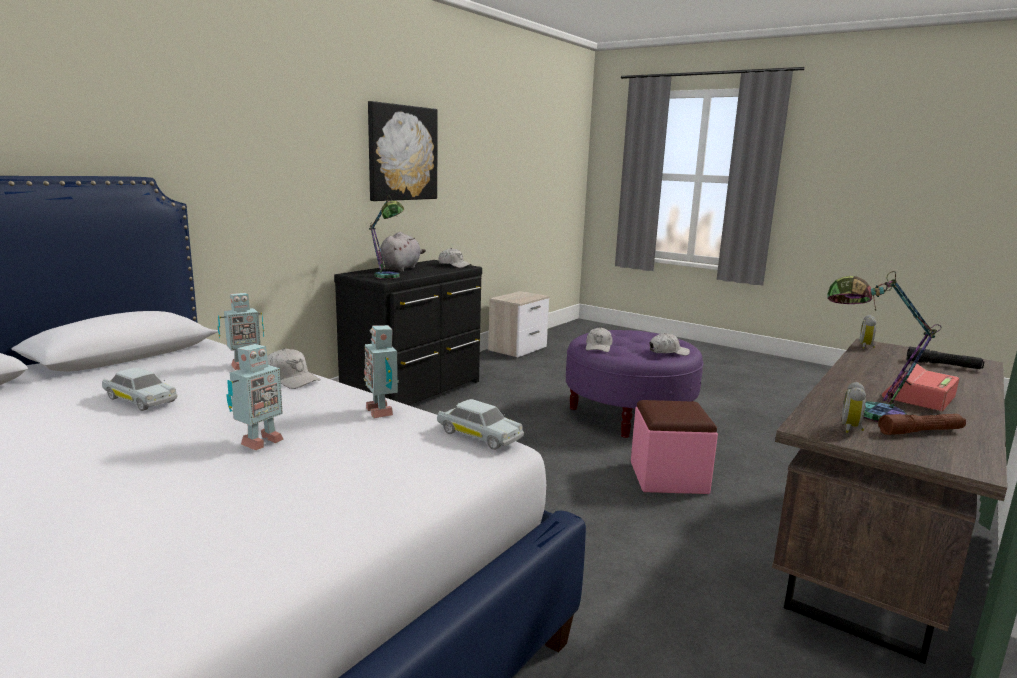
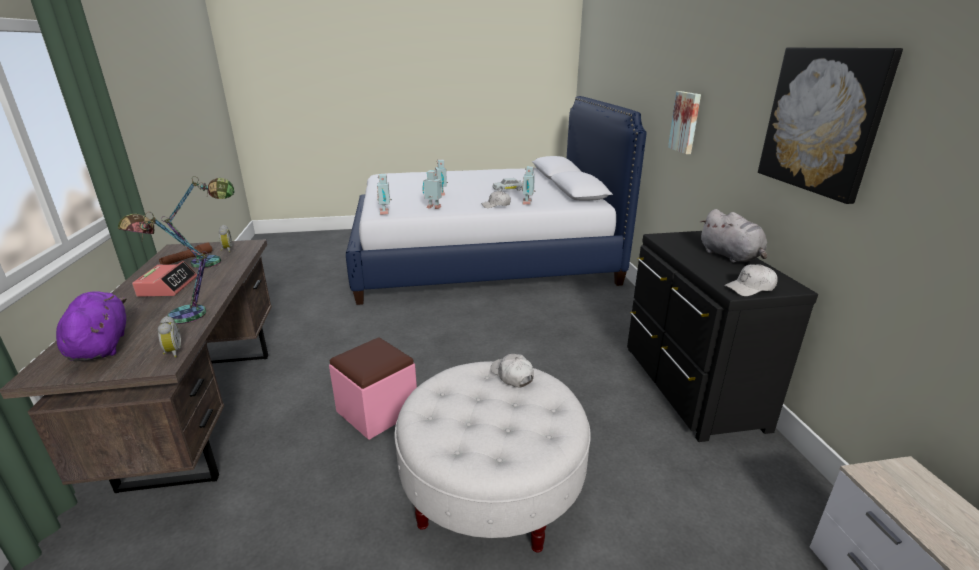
camera: 135 degrees right, 10 degrees up
table lamp [369,195,404,279] -> table lamp moved to [118,212,209,324]
white toy car [437,399,524,450] -> toy robot [377,174,392,215]
purple ottoman [566,330,703,438] -> white ottoman [395,361,591,553]
white cap [650,333,690,356] -> none
black flashlight [906,347,984,369] -> purple plush toy [56,291,126,361]
none -> picture [668,91,701,154]

